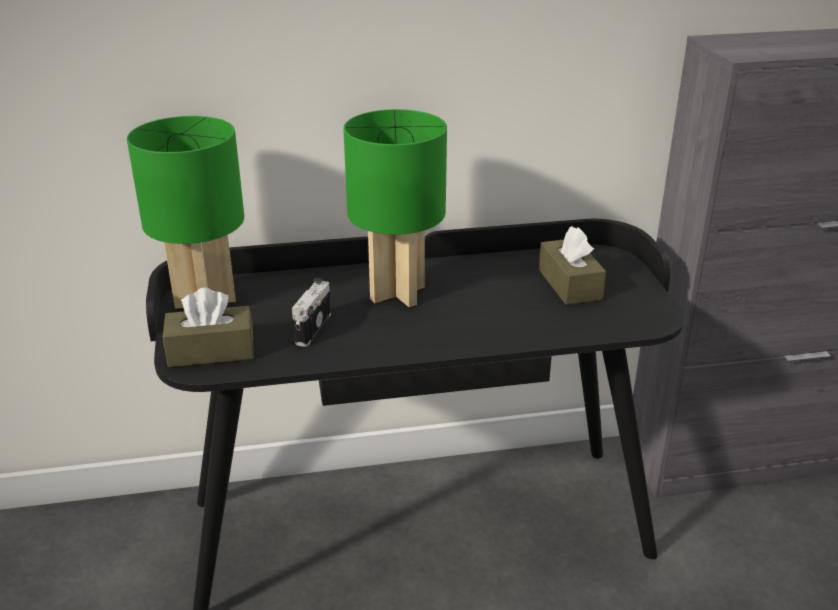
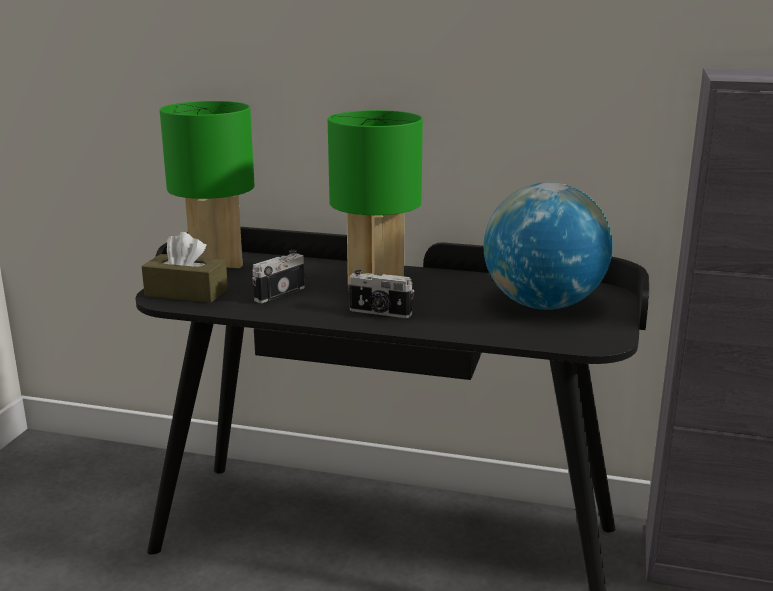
camera: 25 degrees right, 10 degrees down
brown tissue box [539,226,606,305] -> globe [483,182,613,310]
none -> camera [348,270,414,318]

